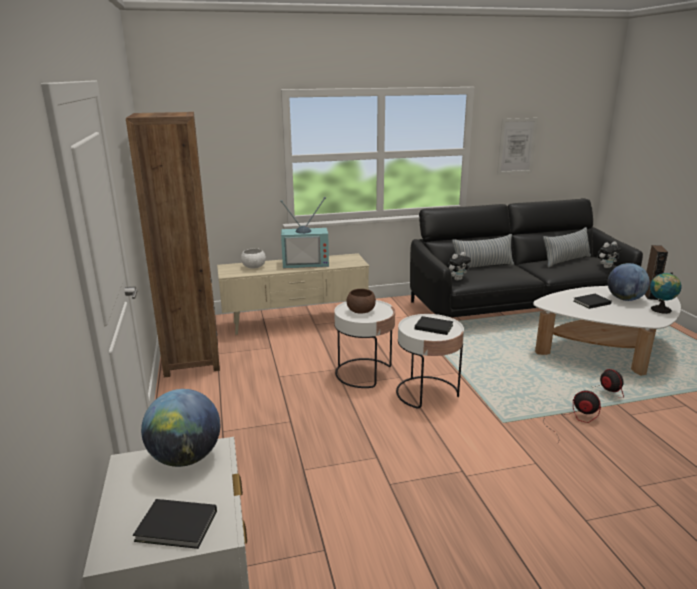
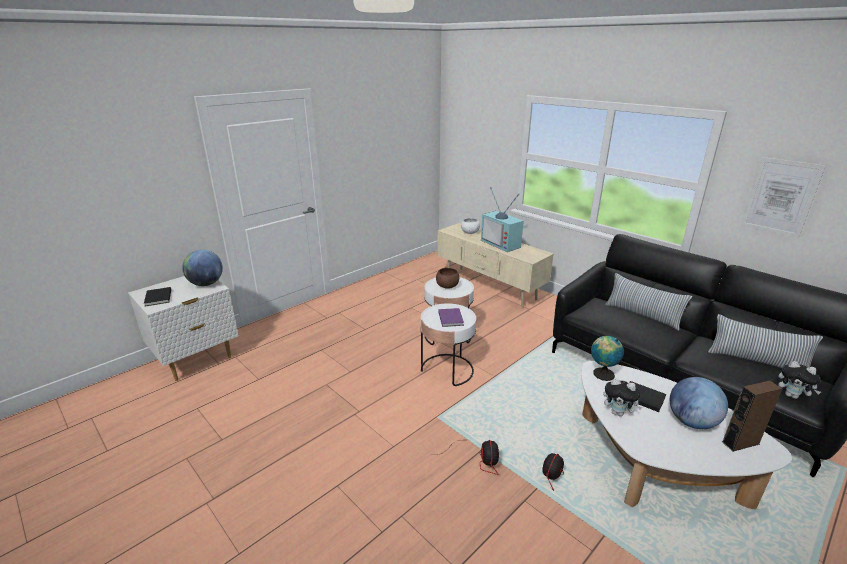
camera: 60 degrees right, 5 degrees up
brown bookcase [126,112,220,378] -> none
black book [415,316,454,335] -> purple book [438,308,464,327]
plush toy [447,252,471,281] -> plush toy moved to [603,378,643,416]
globe [650,272,681,314] -> globe moved to [591,336,624,381]

